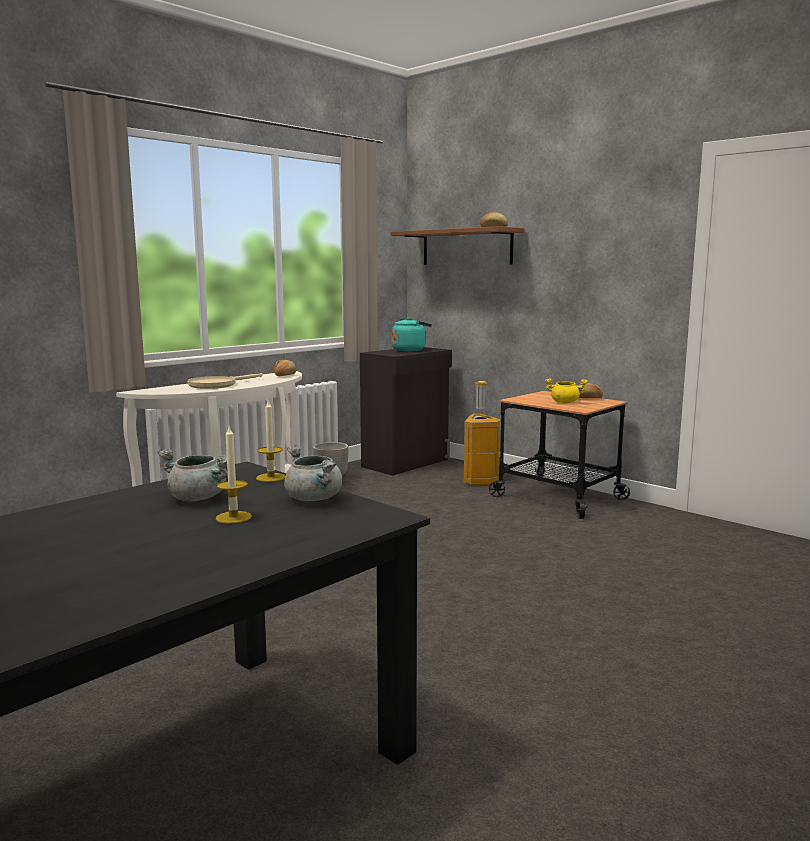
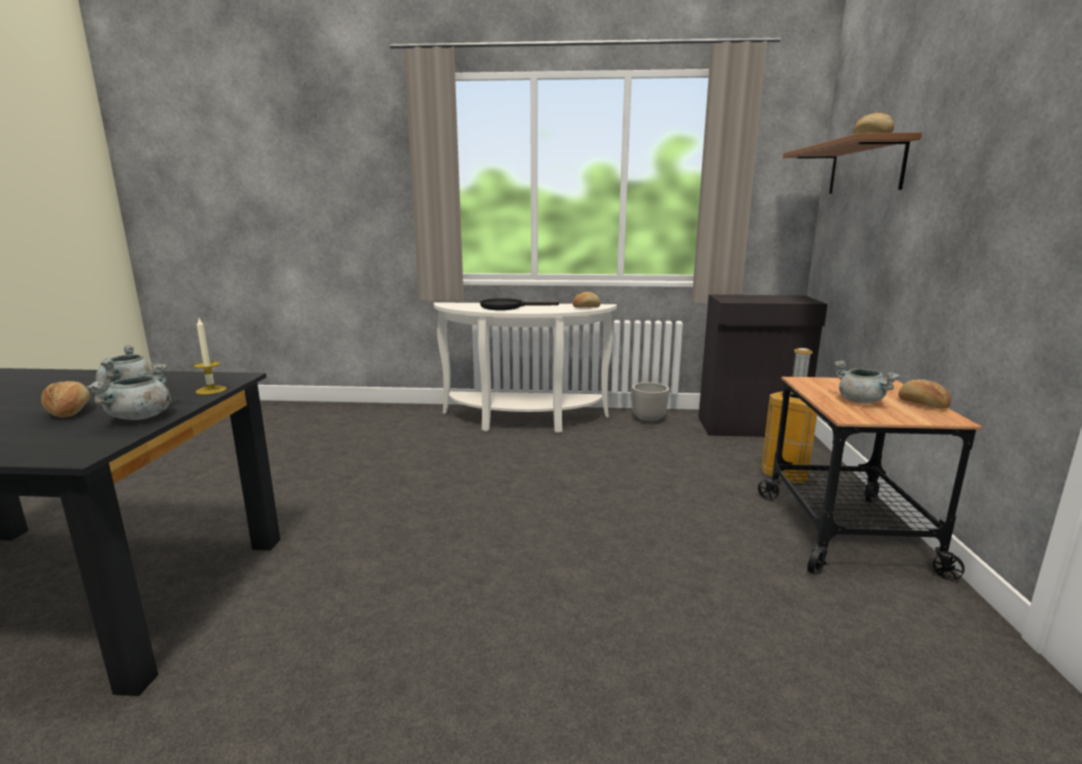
camera: 50 degrees right, 5 degrees up
beige frying pan [187,373,263,389] -> black frying pan [480,298,559,310]
candle [215,427,252,524] -> bread [41,381,90,417]
turquoise kettle [392,318,432,352] -> none
yellow cooking pot [545,378,588,403] -> grey cooking pot [834,360,900,403]

